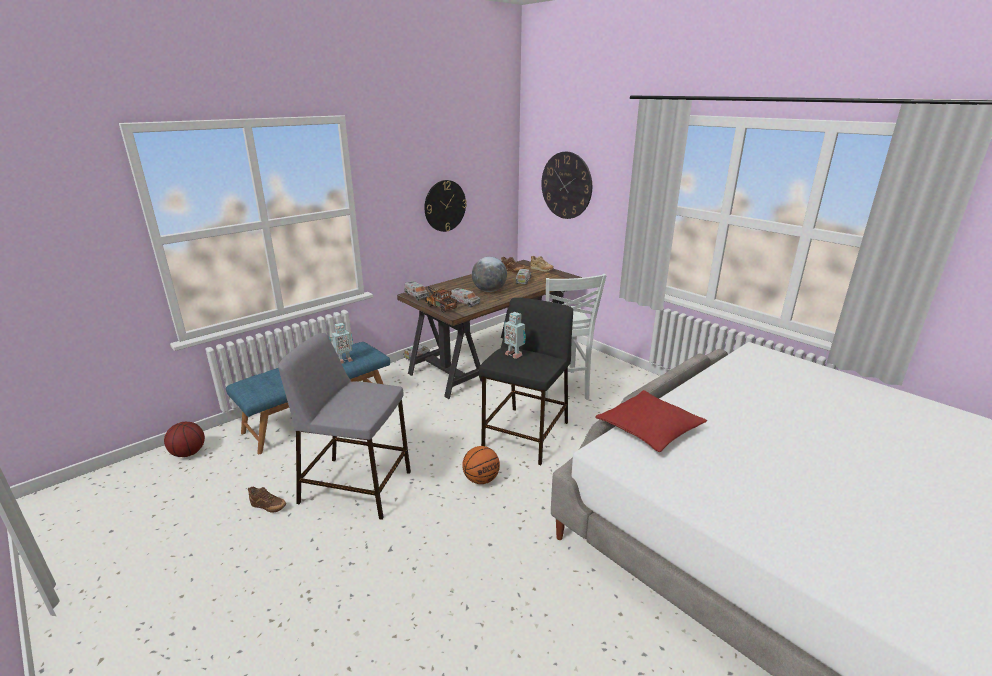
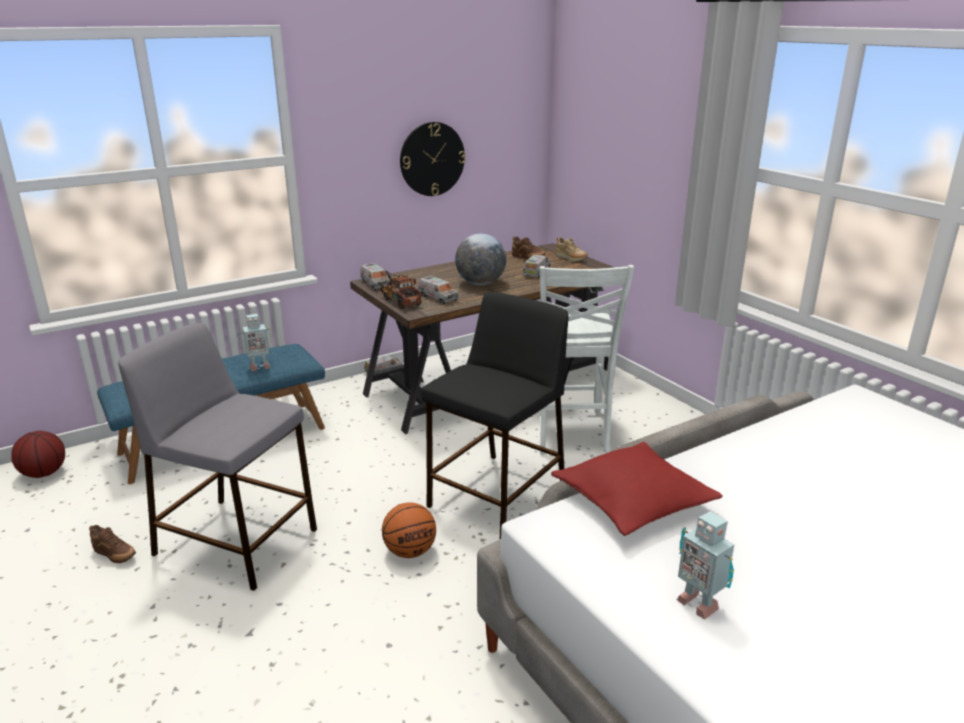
camera: 10 degrees right, 0 degrees up
toy robot [504,312,526,359] -> toy robot moved to [677,511,734,620]
wall clock [542,152,592,219] -> none

